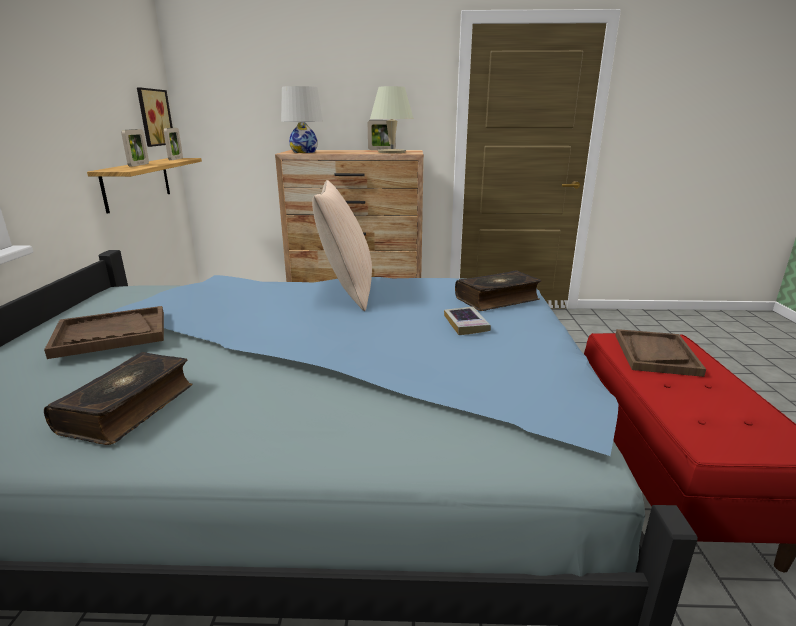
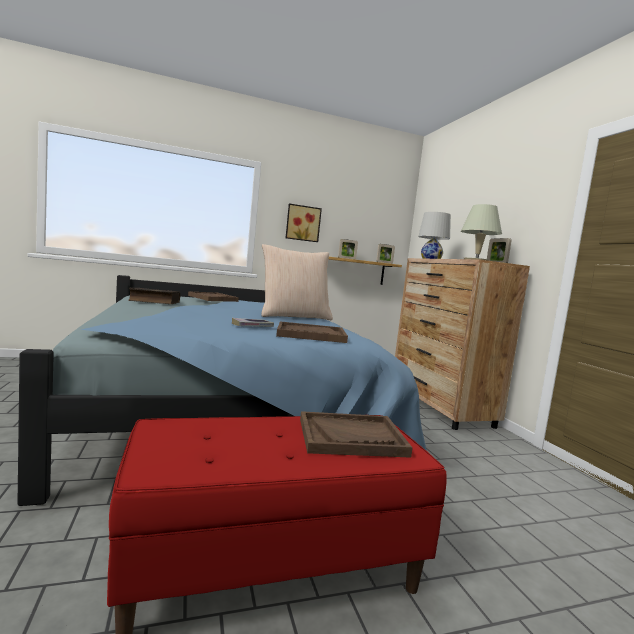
camera: 70 degrees right, 15 degrees down
picture [137,87,173,147] -> picture moved to [286,204,322,242]
book [455,270,542,311] -> brown tray [276,321,348,343]

